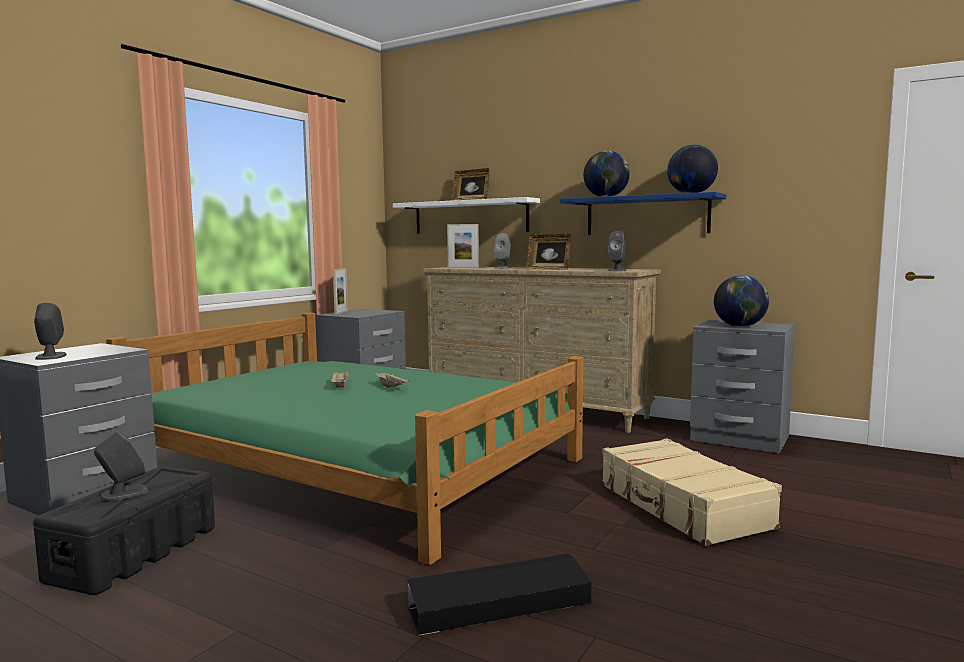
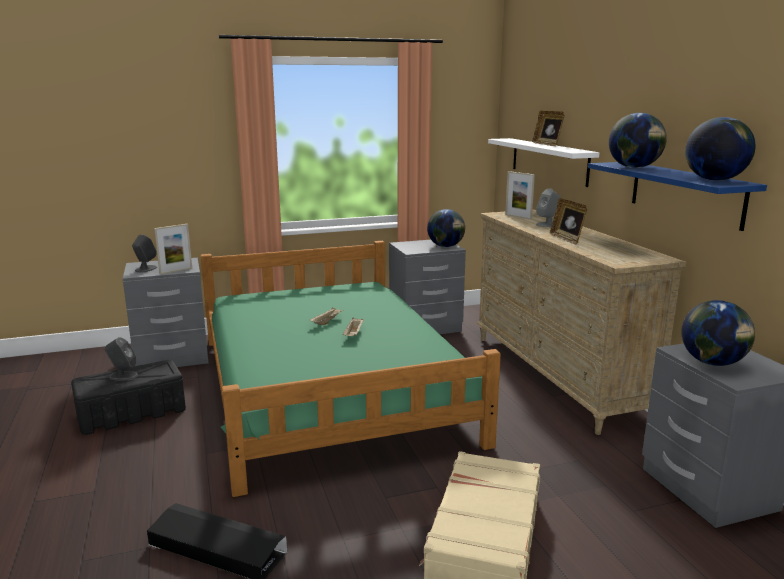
camera: 40 degrees right, 10 degrees up
picture frame [333,268,348,314] -> picture frame moved to [154,224,192,275]
grey speaker [608,231,627,271] -> none
none -> globe [427,209,465,247]

